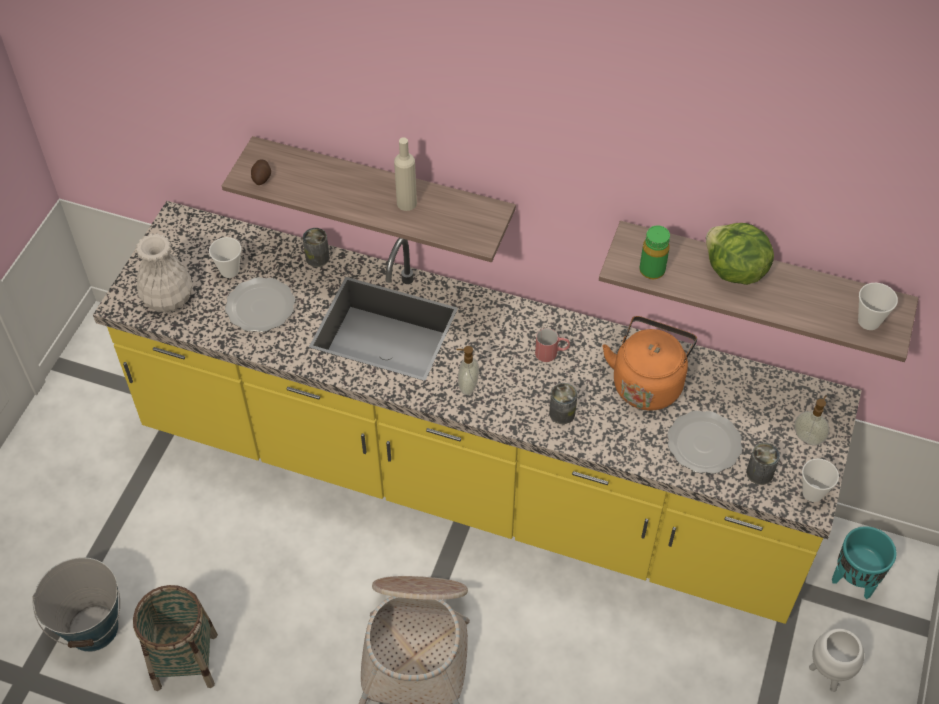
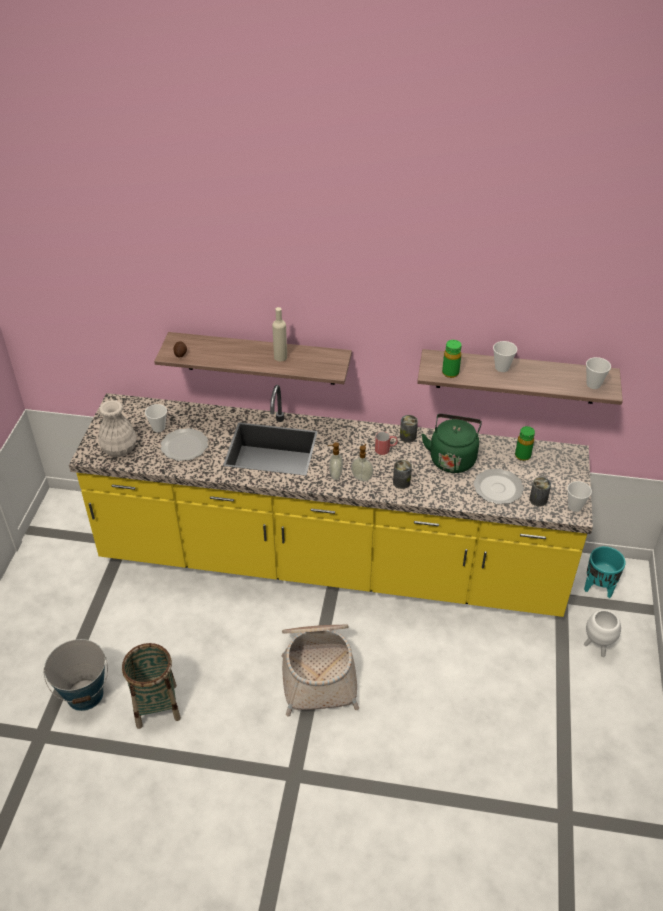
camera: 10 degrees left, 10 degrees down
can [303,228,330,267] -> can moved to [400,415,418,443]
orange kettle [602,316,697,411] -> green kettle [421,414,482,473]
lettuce [706,223,774,285] -> cup [493,341,517,372]
soap dispenser [794,395,830,446] -> soap dispenser moved to [351,444,373,482]
none -> green bottle [515,426,535,461]

